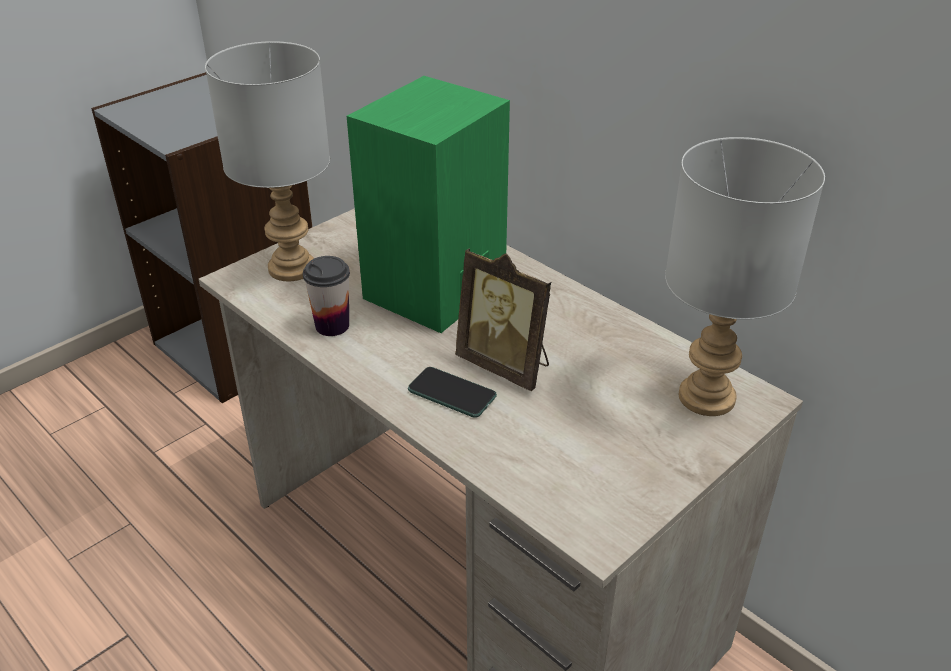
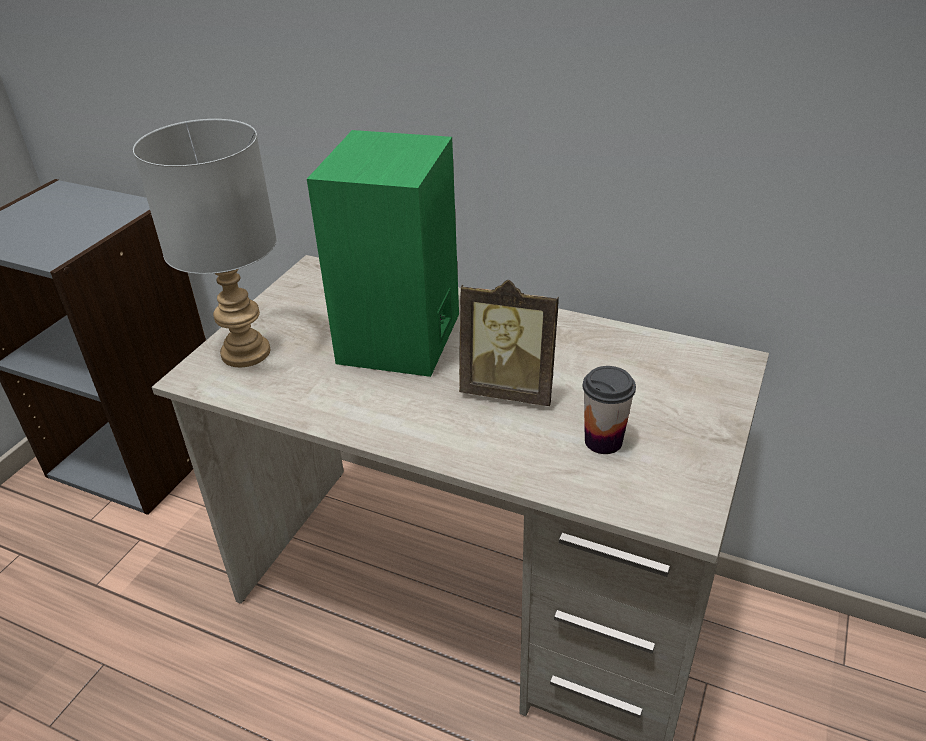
camera: 20 degrees left, 0 degrees up
cup [303,256,350,336] -> cup moved to [583,366,636,454]
phone [408,367,497,418] -> none
grey table lamp [665,137,825,416] -> none

